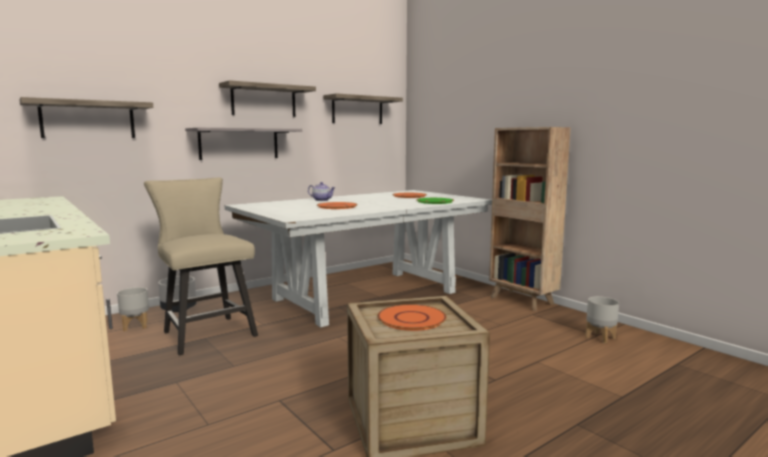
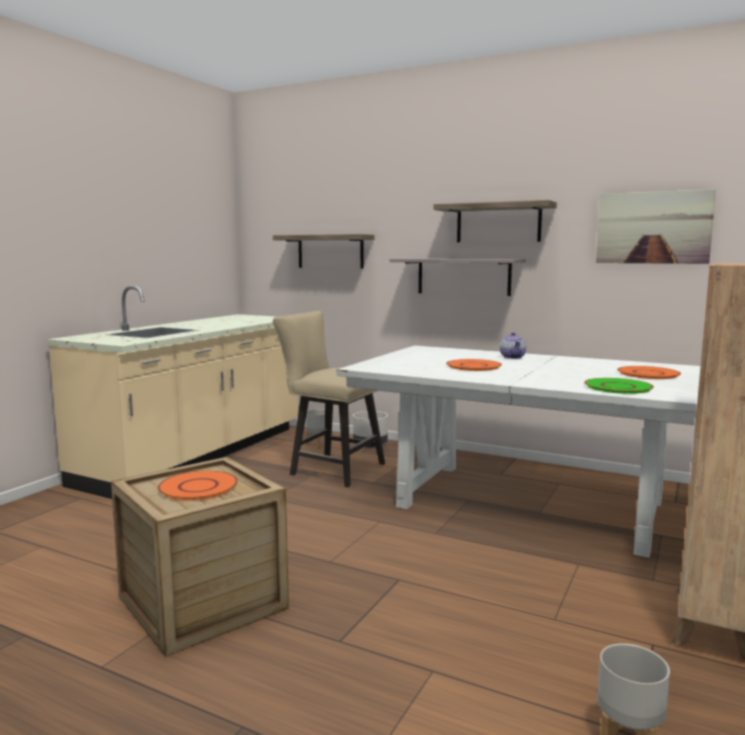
camera: 65 degrees right, 0 degrees up
beige chair [144,177,258,355] -> beige chair turned 90 degrees counterclockwise [273,311,385,487]
shelf [323,93,403,124] -> picture [596,189,716,264]

